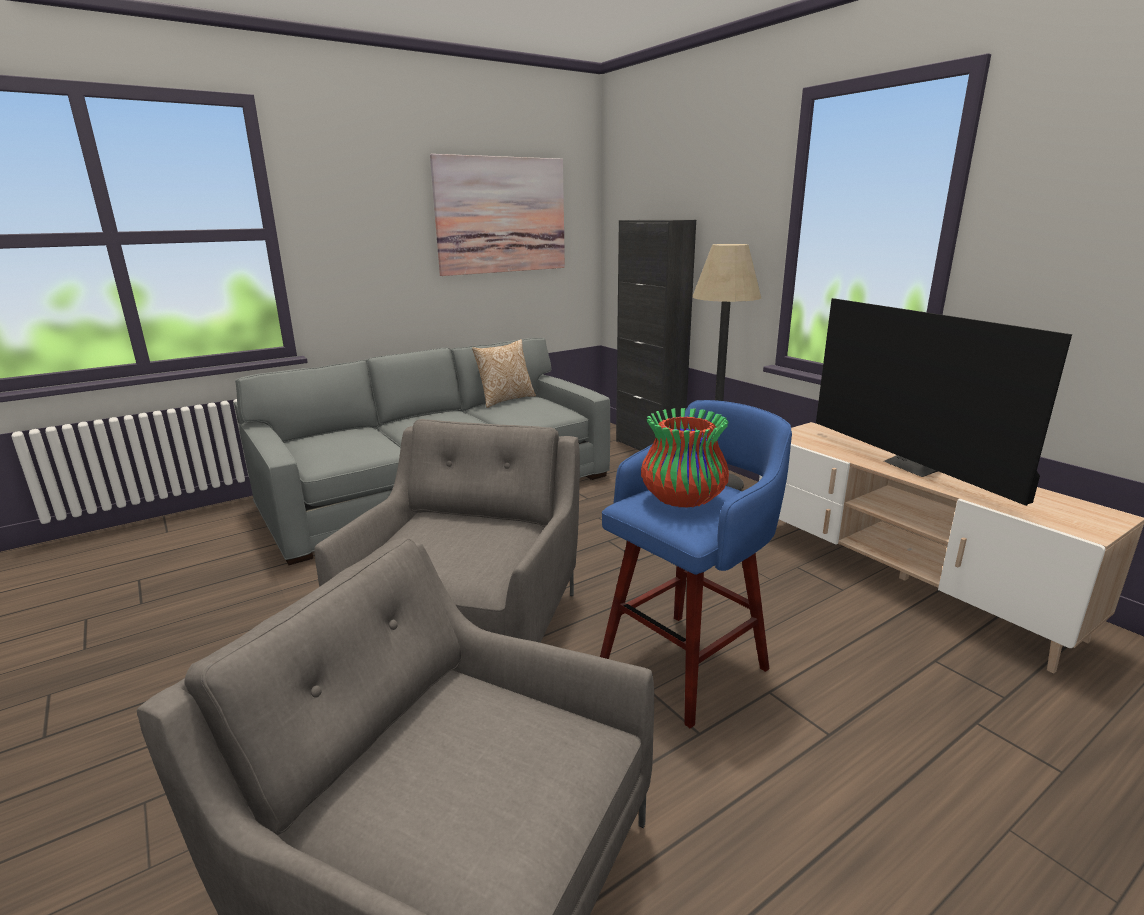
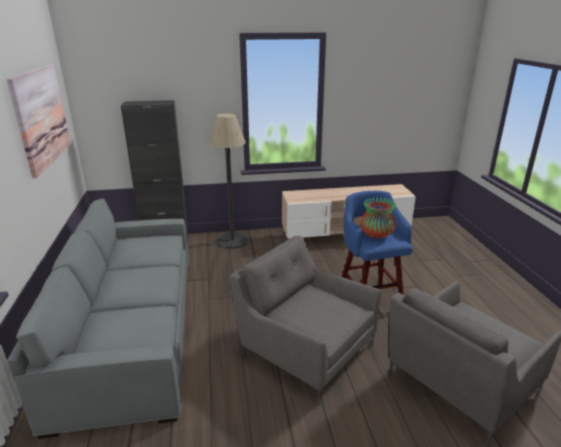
camera: 65 degrees left, 5 degrees up
pillow [472,339,536,408] -> none
television [816,298,1072,506] -> none

